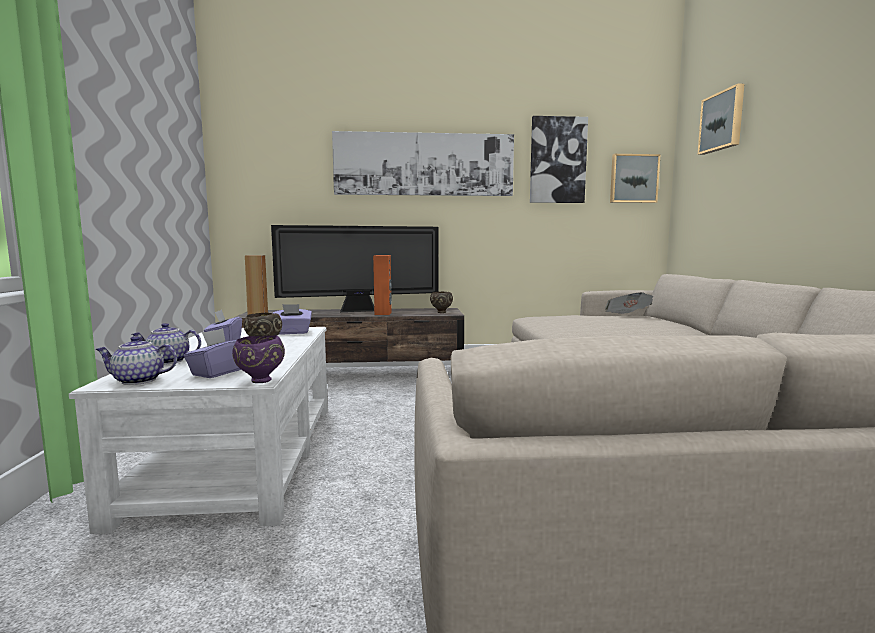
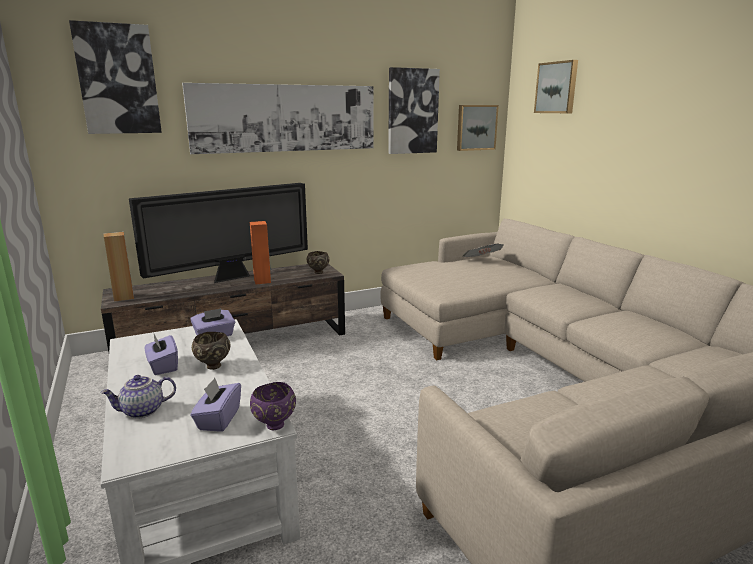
camera: 20 degrees left, 10 degrees up
teapot [96,336,177,385] -> none
none -> picture [69,20,162,134]

